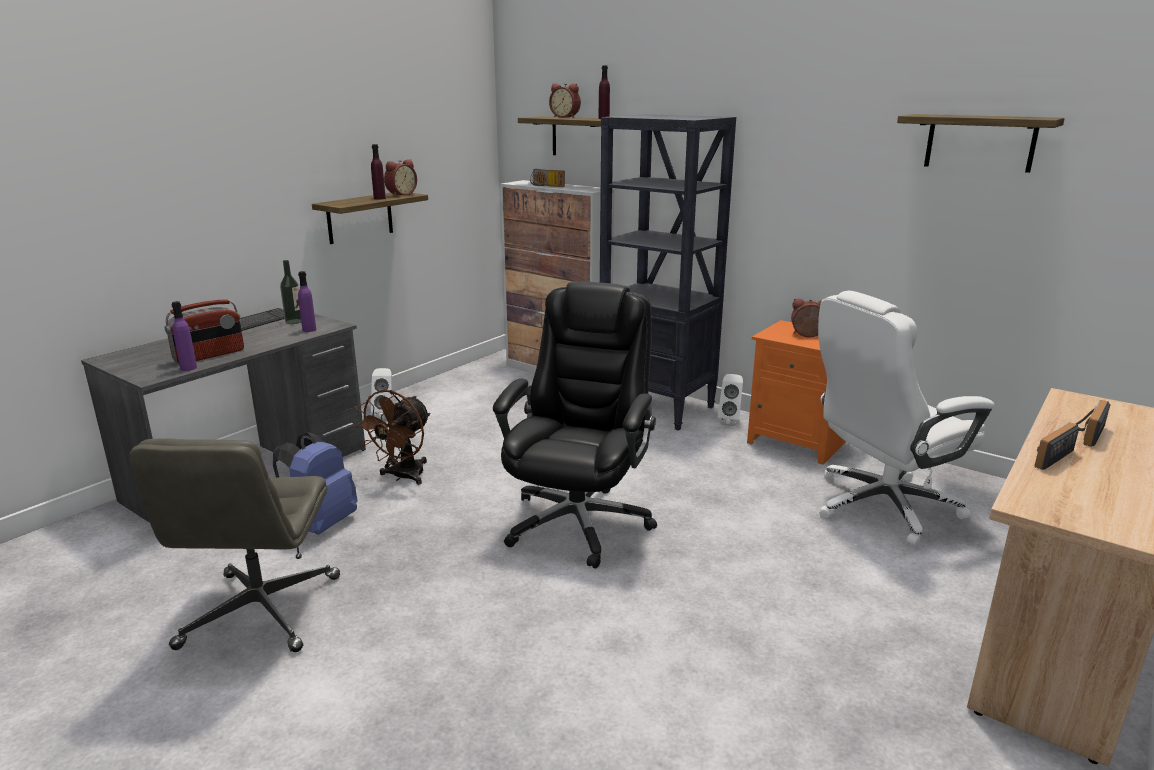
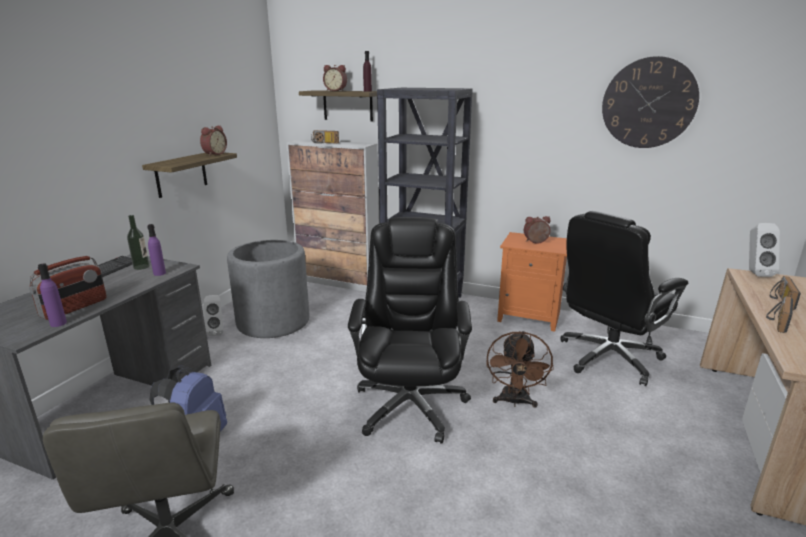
camera: 15 degrees left, 0 degrees up
brown fan [354,390,430,485] -> brown fan moved to [486,331,554,408]
purple bottle [371,144,386,200] -> none
white speaker [718,374,743,426] -> white speaker moved to [749,223,780,277]
white office chair [818,291,995,547] -> black office chair [560,211,688,386]
shelf [897,114,1065,173] -> wall clock [602,56,699,148]
none -> grey planter [227,240,309,338]

